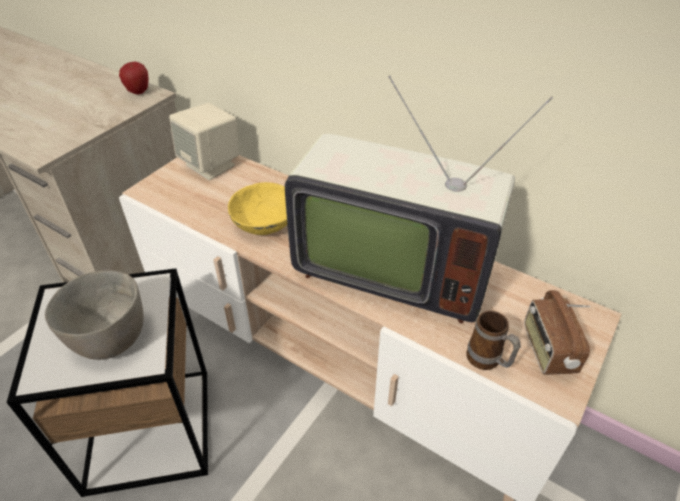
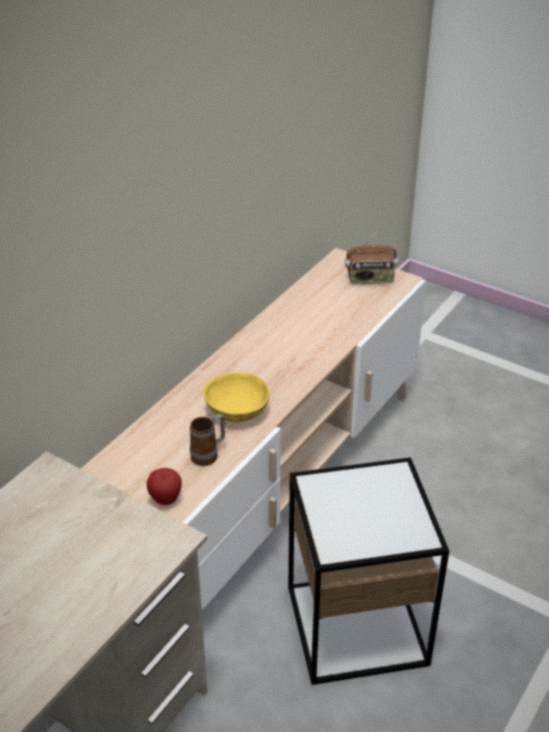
camera: 90 degrees left, 5 degrees down
grey bowl [45,270,144,360] -> none
apple [119,61,149,94] -> apple moved to [147,468,182,505]
beige speaker [169,103,239,180] -> none
television [285,76,553,324] -> none
mug [467,311,521,370] -> mug moved to [190,414,225,466]

